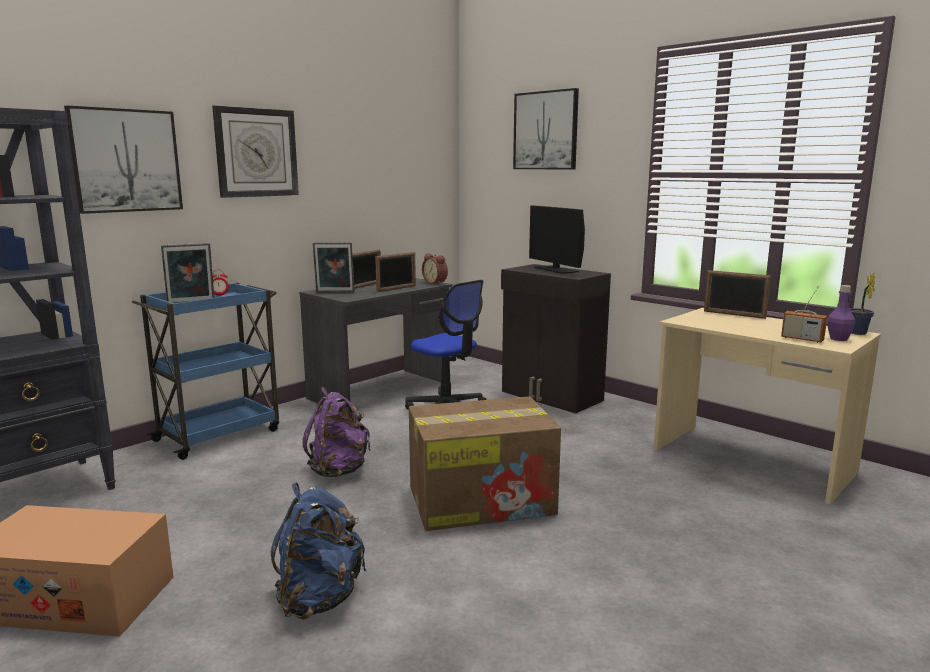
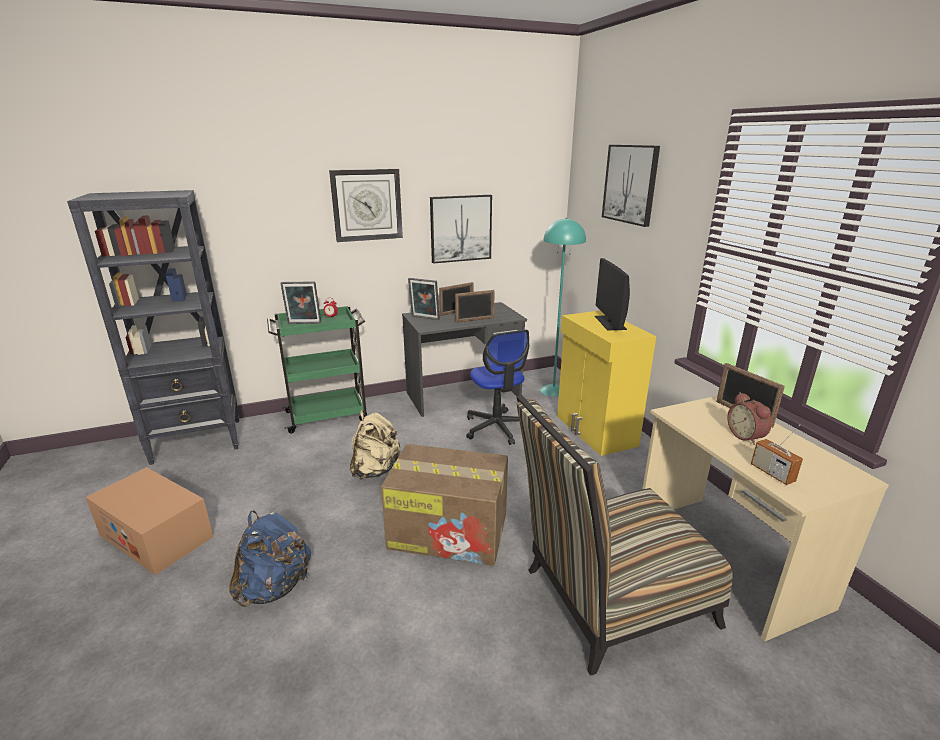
camera: 25 degrees right, 10 degrees up
picture [64,105,183,214] -> picture moved to [430,195,492,264]
blue cart [132,283,279,460] -> green cart [267,306,367,434]
purple backpack [302,387,371,477] -> beige backpack [350,410,400,479]
alarm clock [422,253,448,285] -> alarm clock moved to [727,392,772,445]
black cabinet [501,264,611,413] -> yellow cabinet [557,310,656,456]
purple bottle [827,285,855,341] -> none
potted plant [850,273,875,335] -> none
none -> chair [517,395,733,676]
none -> turquoise floor lamp [540,218,586,397]

